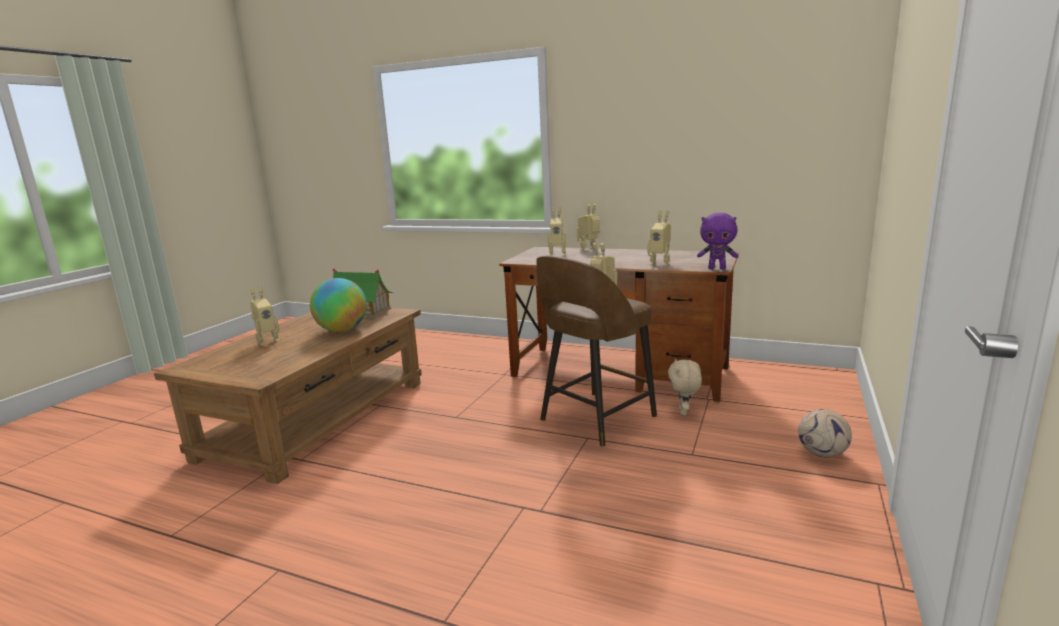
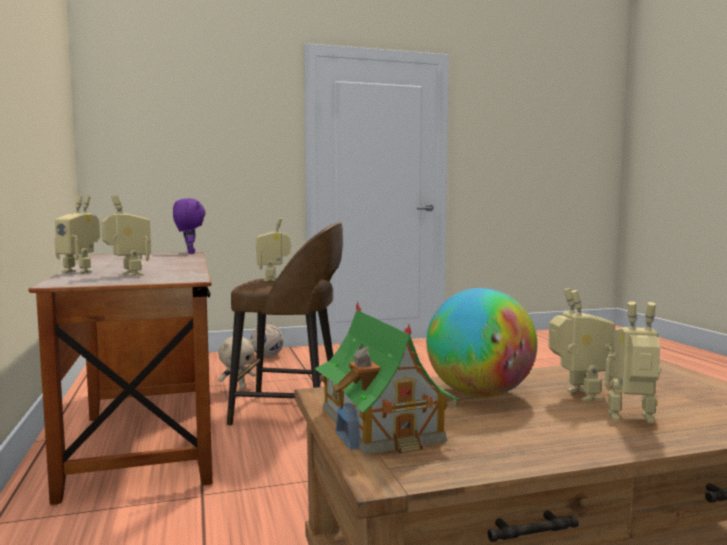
camera: 130 degrees left, 10 degrees down
toy robot [648,210,671,267] -> toy robot moved to [548,288,615,402]

